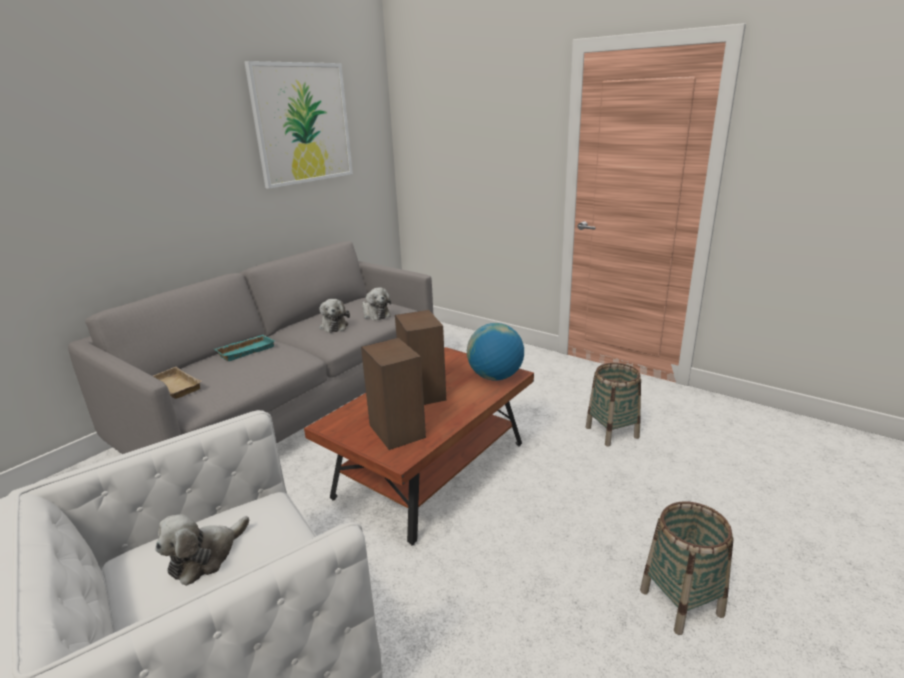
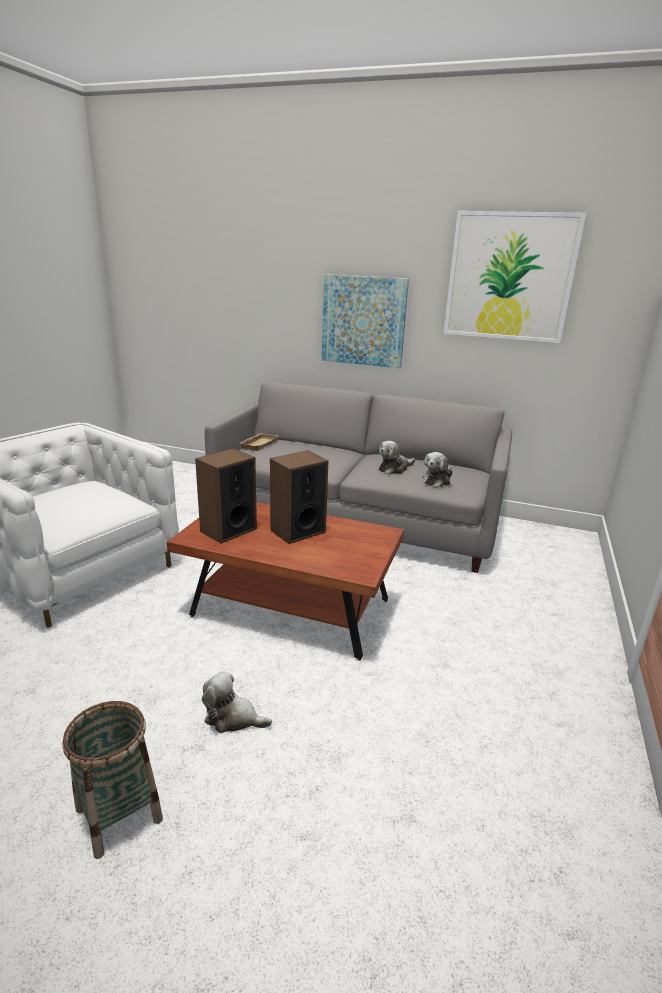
camera: 70 degrees right, 0 degrees up
plush toy [155,514,250,586] -> plush toy moved to [202,671,272,733]
turquoise tray [214,335,275,361] -> none
globe [467,323,524,381] -> none
basket [586,363,641,447] -> none
none -> picture [322,274,409,368]

